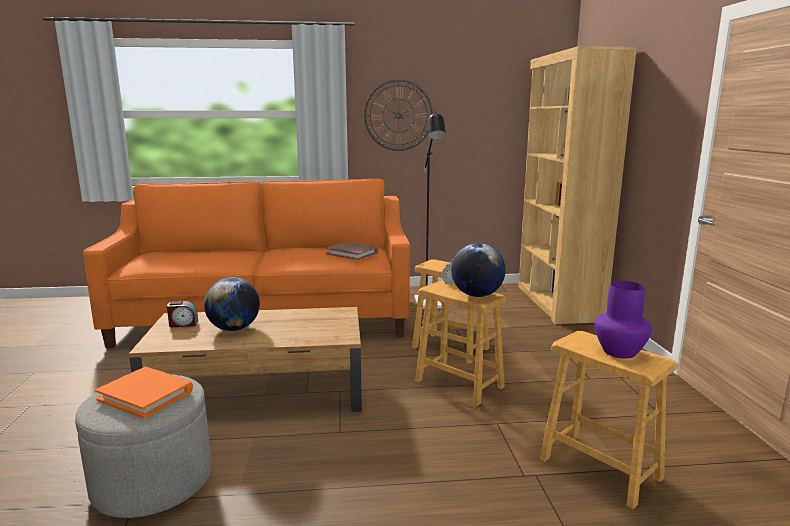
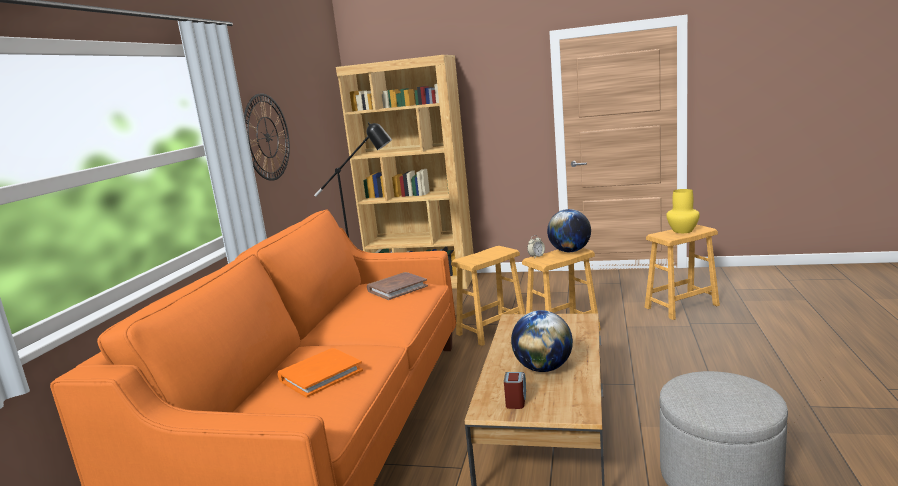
camera: 70 degrees left, 0 degrees up
orange book [95,367,193,418] -> orange book moved to [278,348,363,398]
purple vase [594,281,652,359] -> yellow vase [666,189,700,233]

